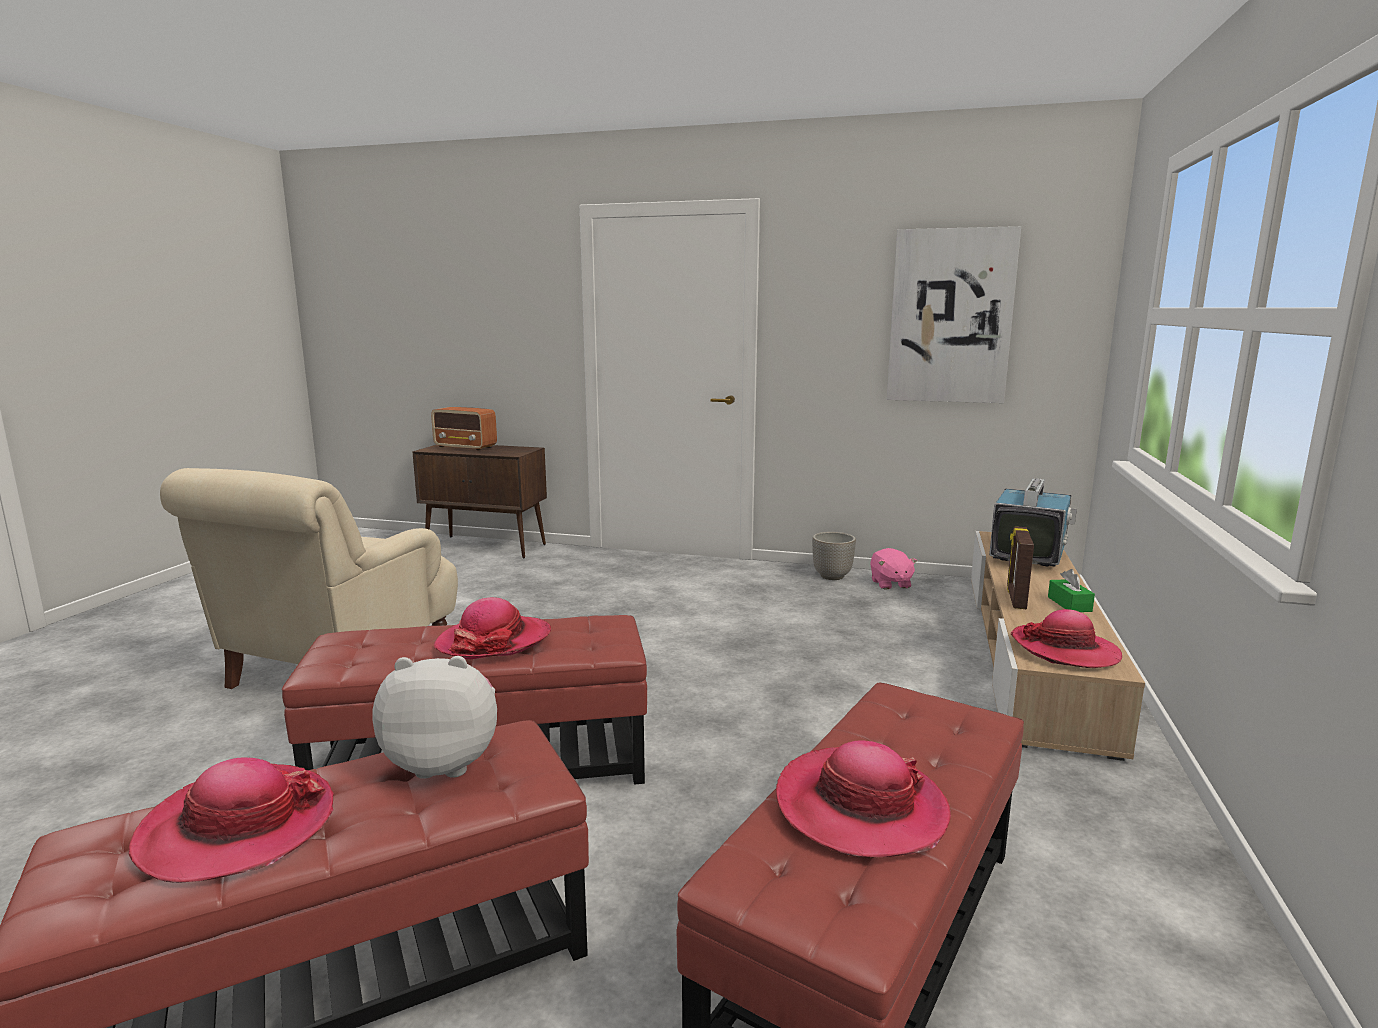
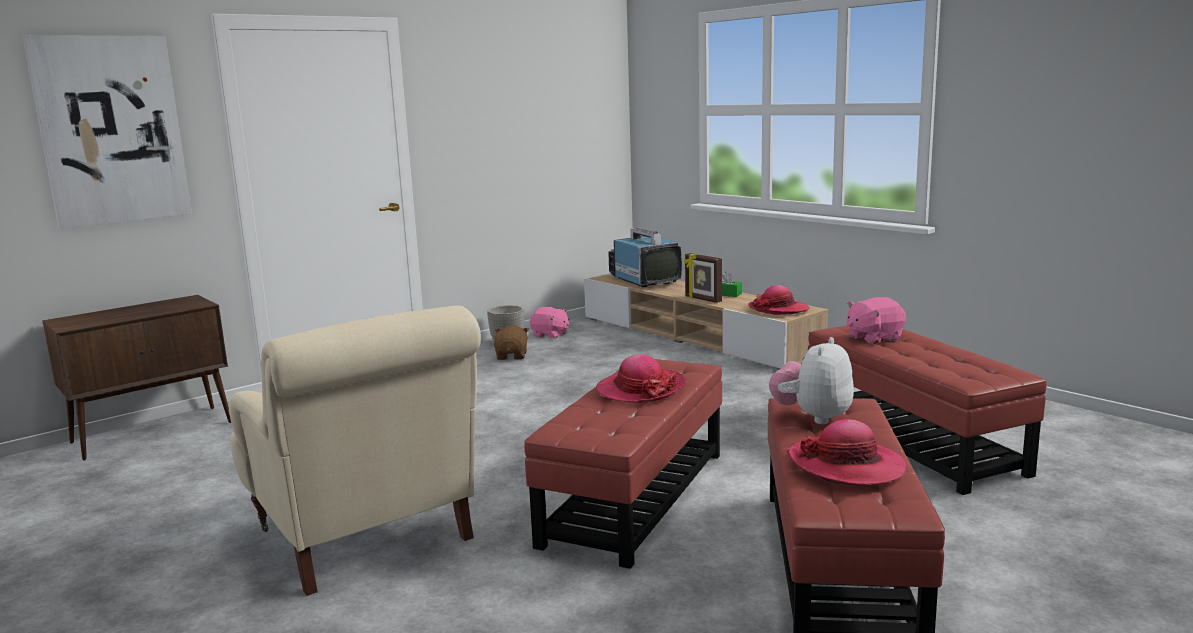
camera: 55 degrees left, 0 degrees up
radio [431,407,497,451] -> none
hat [776,740,951,857] -> none
picture [887,226,1021,403] -> picture moved to [22,35,192,229]
none -> brown plush toy [494,325,529,360]
none -> pink plush toy [847,297,906,344]

